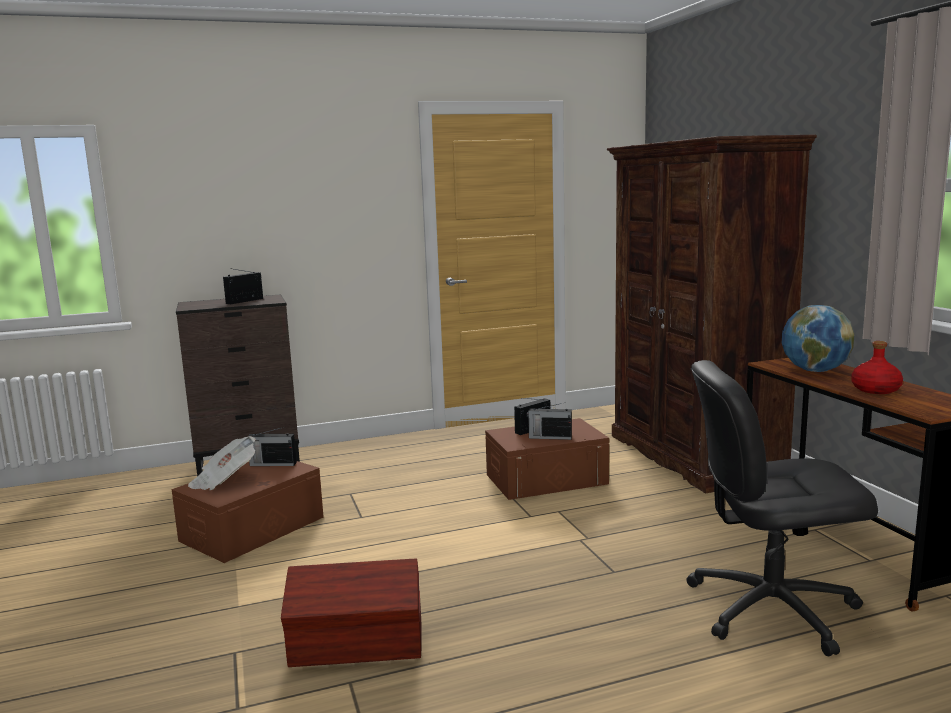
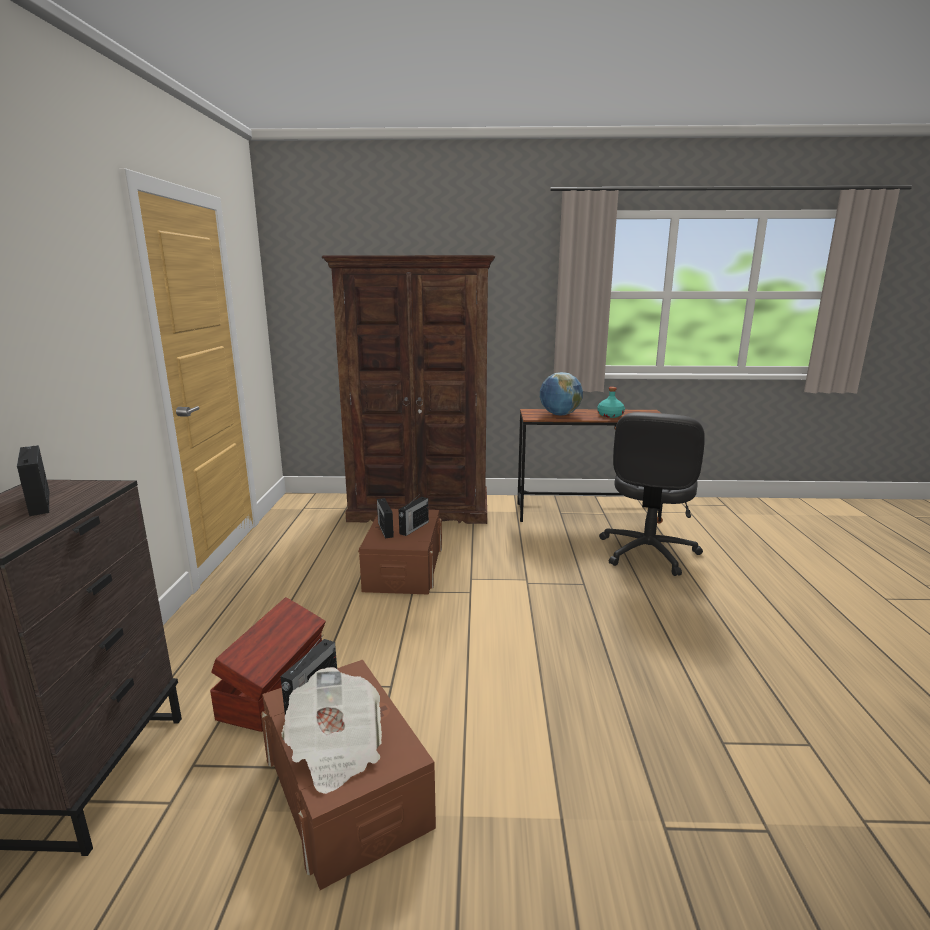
camera: 70 degrees left, 5 degrees up
brown storage box [281,559,422,667] -> brown storage box moved to [210,597,326,732]
red bottle [851,341,903,394] -> turquoise bottle [597,387,625,418]

